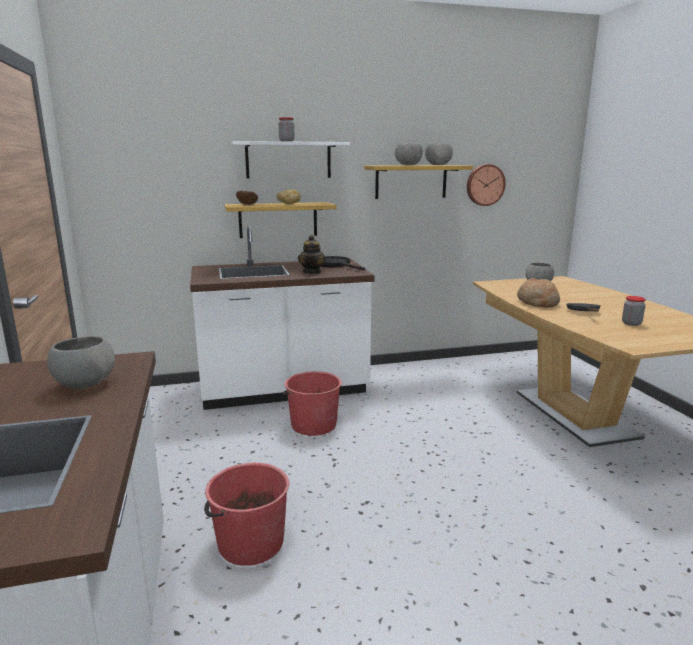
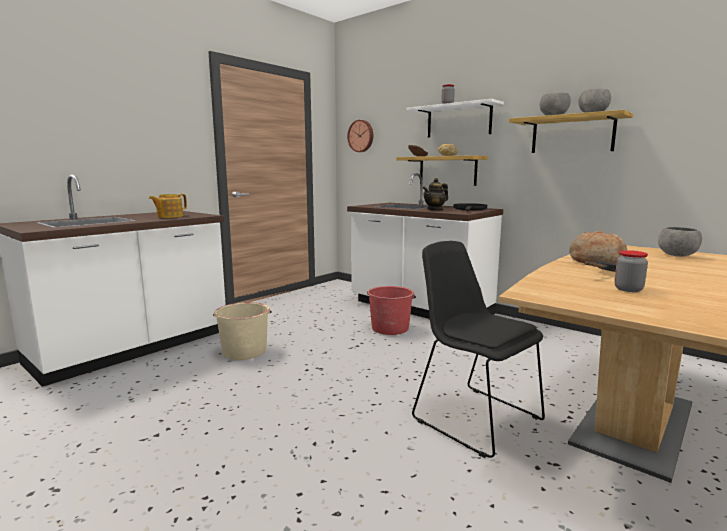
camera: 55 degrees right, 5 degrees down
grey bowl [47,336,115,389] -> teapot [149,194,187,218]
red bucket [204,463,289,566] -> beige bucket [213,302,272,360]
wall clock [467,164,506,206] -> wall clock moved to [347,120,373,152]
none -> black chair [412,241,545,458]

